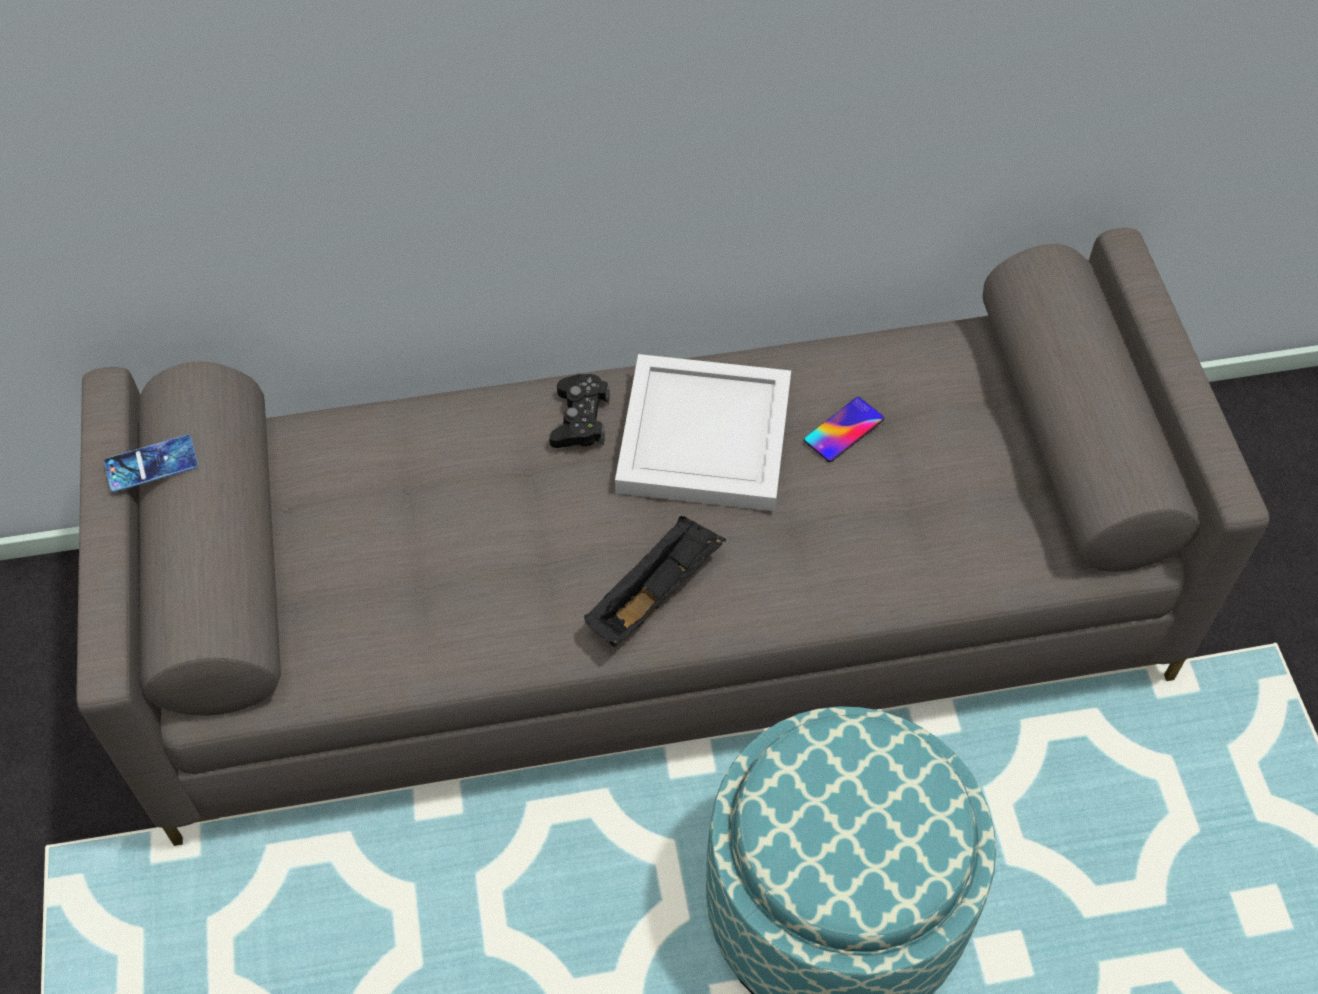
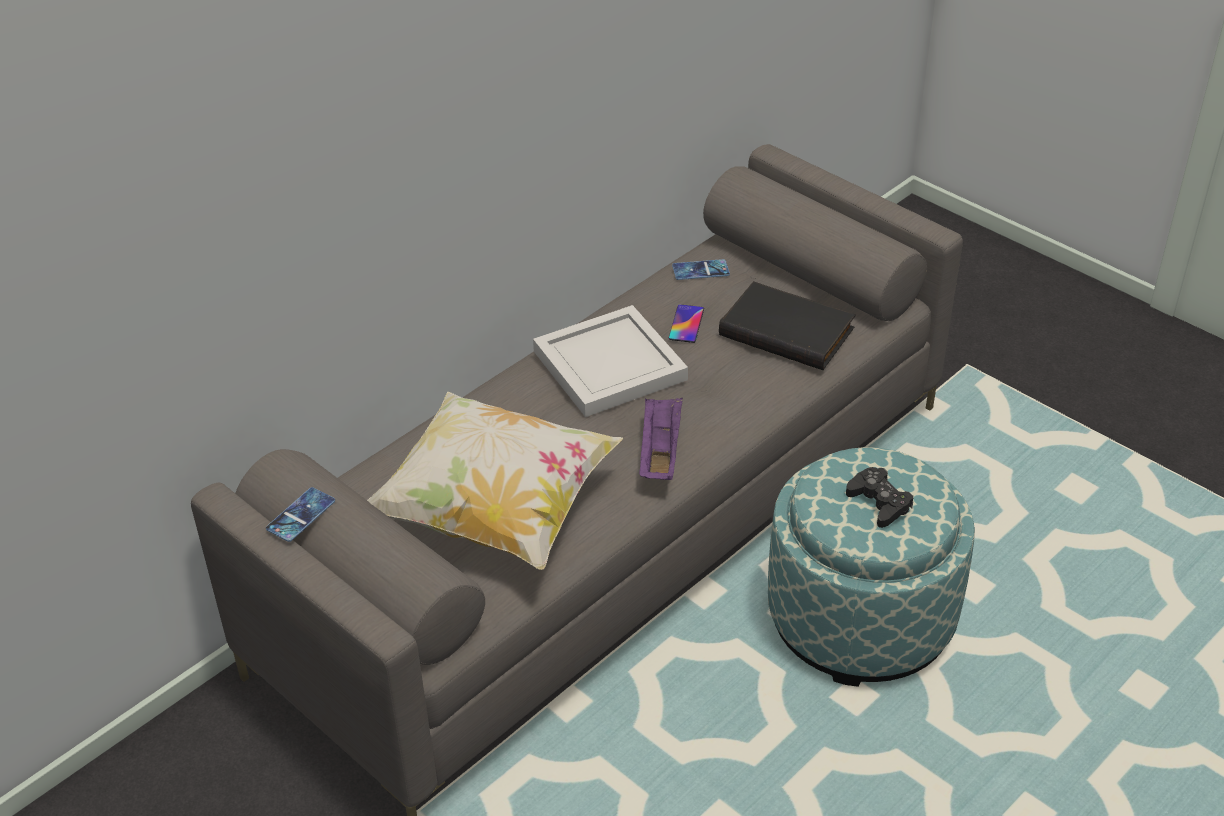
camera: 35 degrees left, 15 degrees down
black game controller [549,374,610,448] -> black game controller moved to [846,467,913,528]
black tray [584,516,726,647] -> purple tray [639,398,683,480]
none -> pillow [367,391,623,570]
none -> phone [672,259,730,280]
none -> black book [719,281,856,370]

